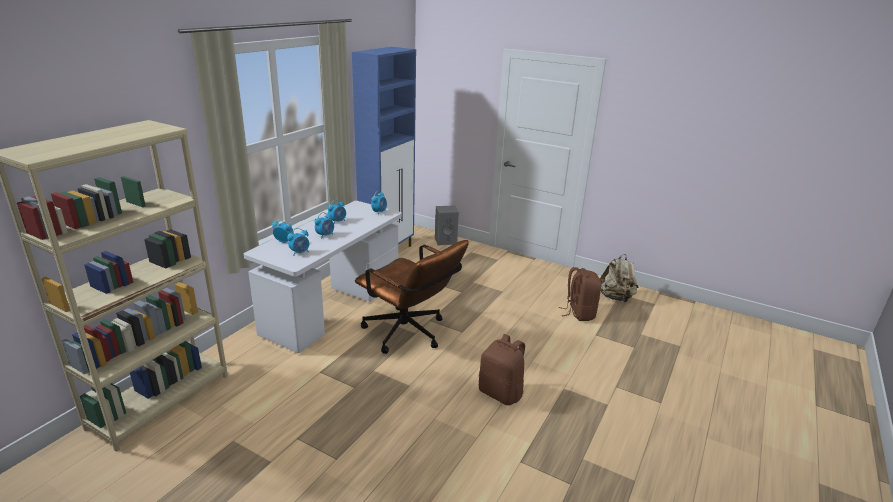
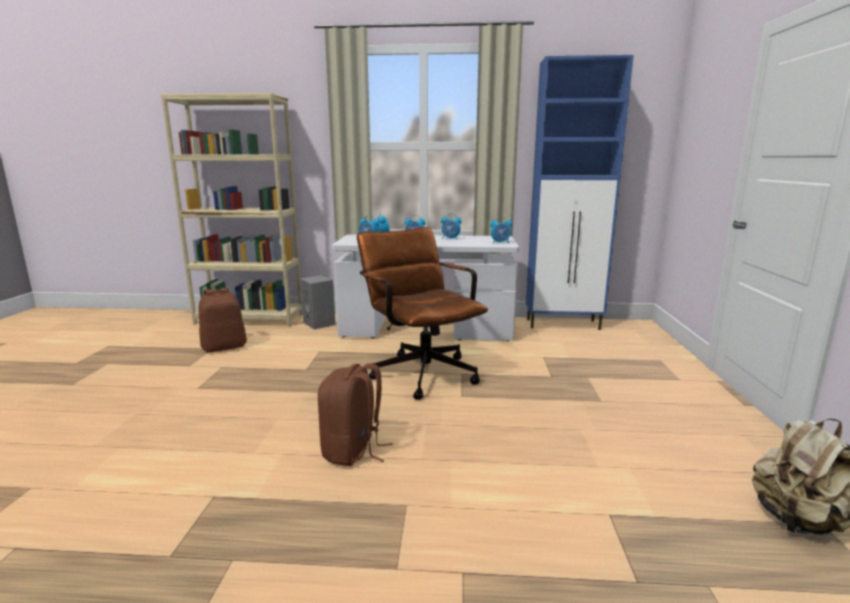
camera: 65 degrees right, 10 degrees down
brown office chair [355,240,469,354] -> brown office chair turned 135 degrees clockwise [357,227,488,400]
grey speaker [435,205,459,245] -> grey speaker moved to [300,275,336,330]
brown backpack [558,267,602,321] -> brown backpack moved to [198,288,247,352]

